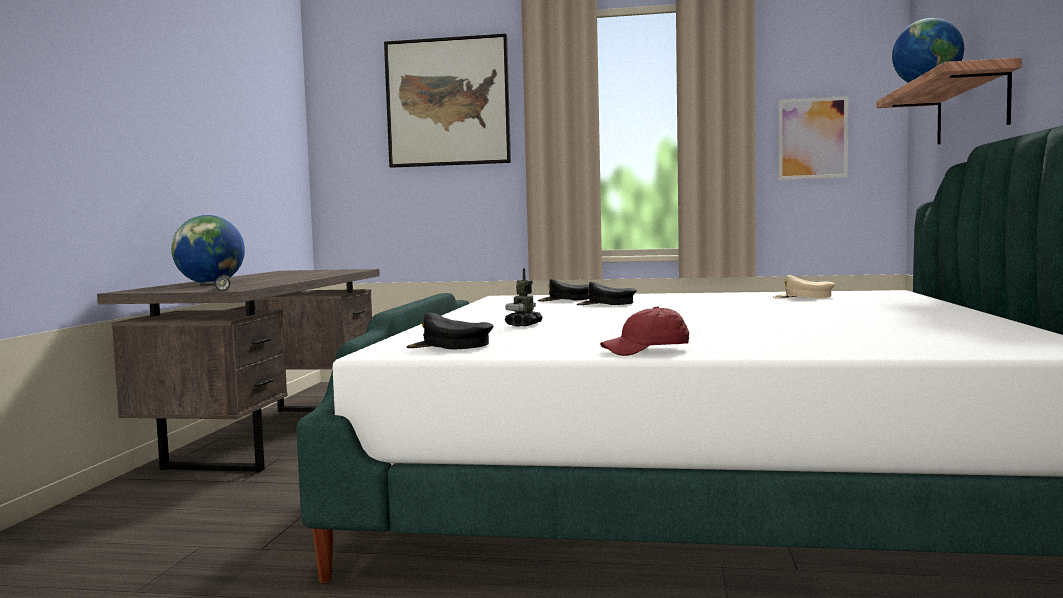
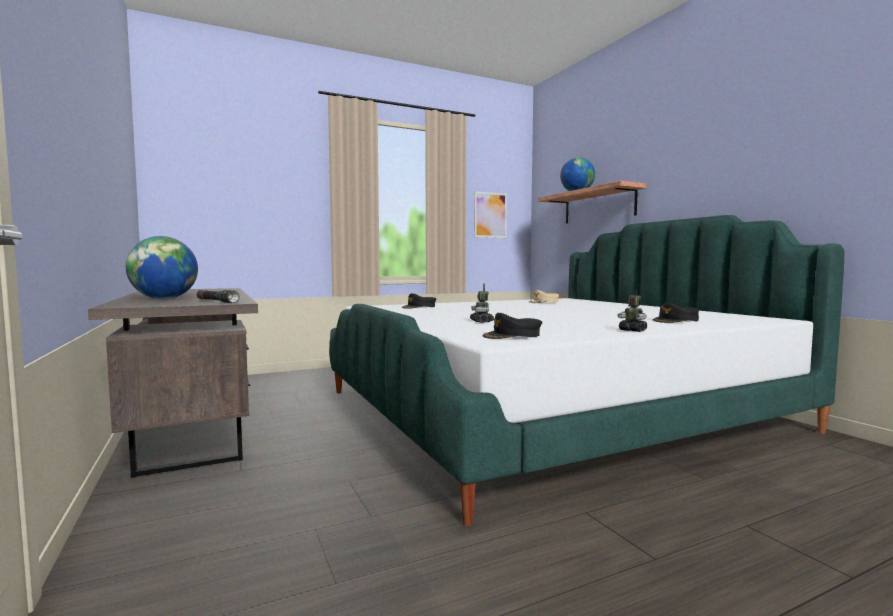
camera: 35 degrees left, 0 degrees up
picture [384,34,511,168] -> none
black cap [576,281,636,305] -> black cap moved to [653,303,699,323]
red cap [600,306,689,356] -> toy robot [618,286,647,332]

